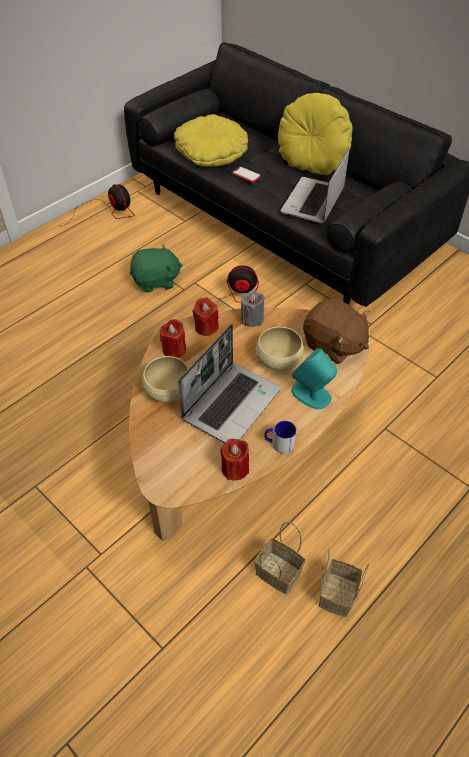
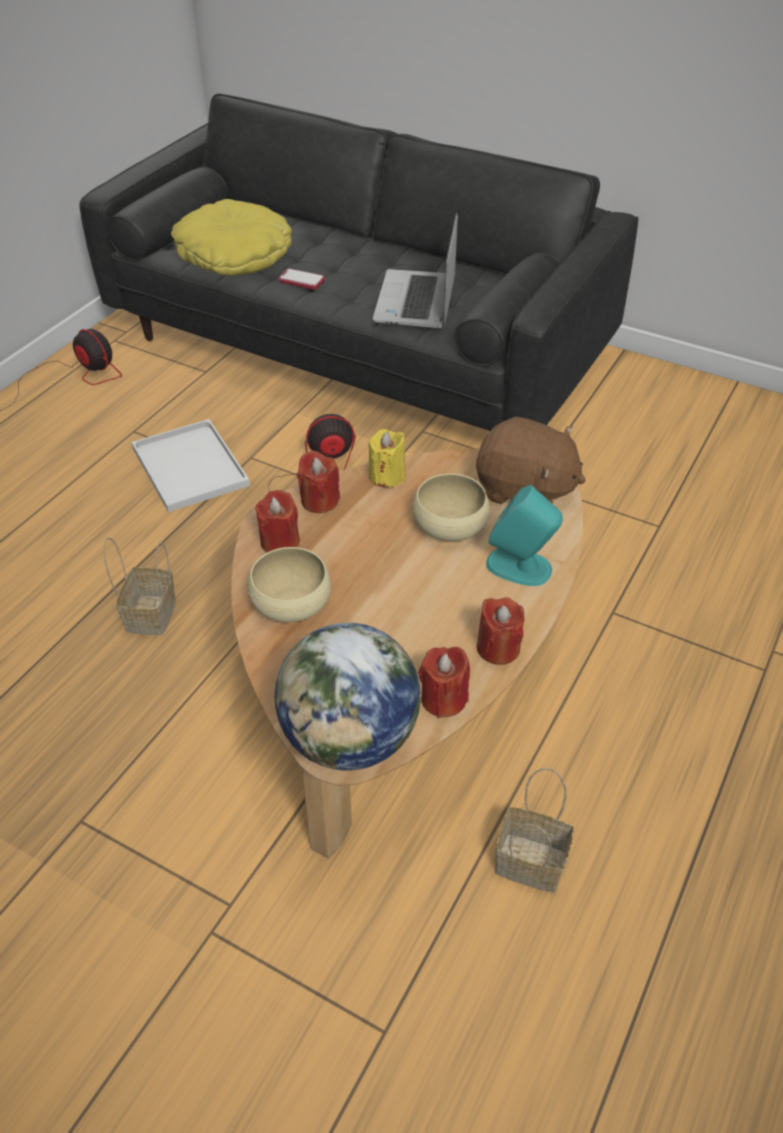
camera: 15 degrees left, 5 degrees down
green plush toy [130,244,183,292] -> white tray [131,419,250,512]
laptop [178,324,281,443] -> none
grey candle [241,290,265,327] -> yellow candle [369,429,406,487]
mug [264,421,296,454] -> red candle [477,597,524,665]
yellow pillow [278,93,353,175] -> none
basket [319,549,369,617] -> basket moved to [103,537,176,635]
none -> globe [275,623,421,770]

